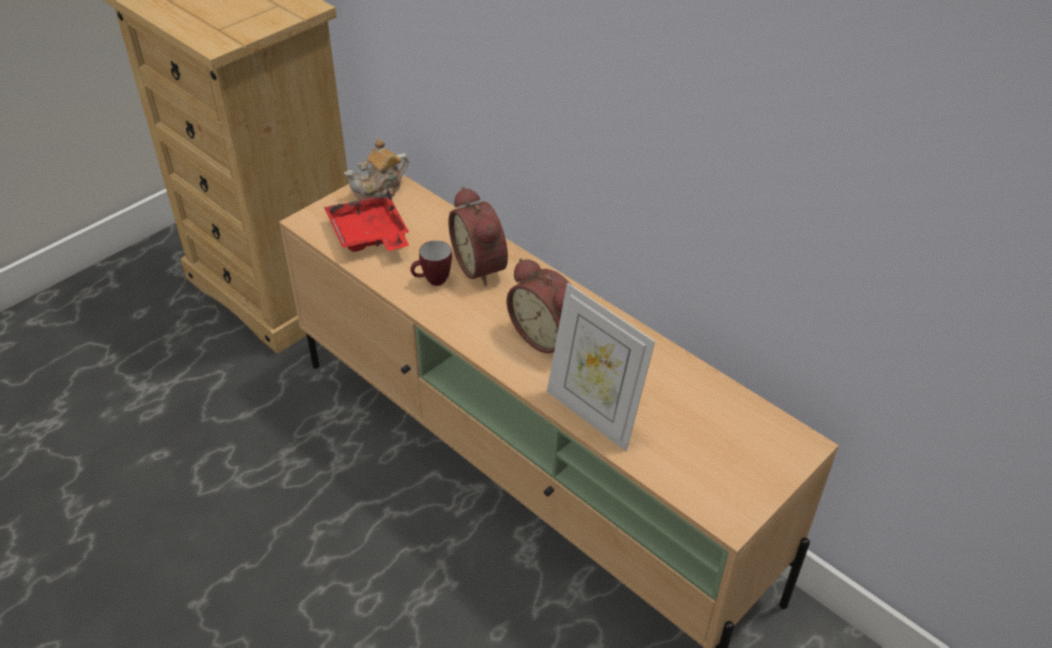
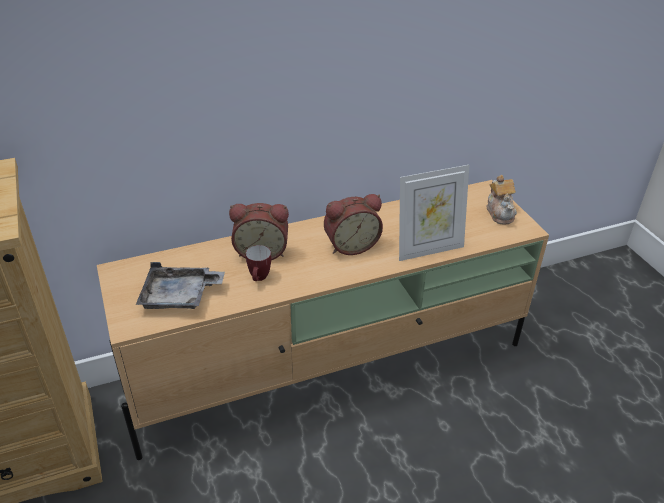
camera: 65 degrees left, 5 degrees down
red tray [324,189,409,252] -> grey tray [136,262,225,309]
teapot [344,139,409,200] -> teapot moved to [486,175,517,224]

